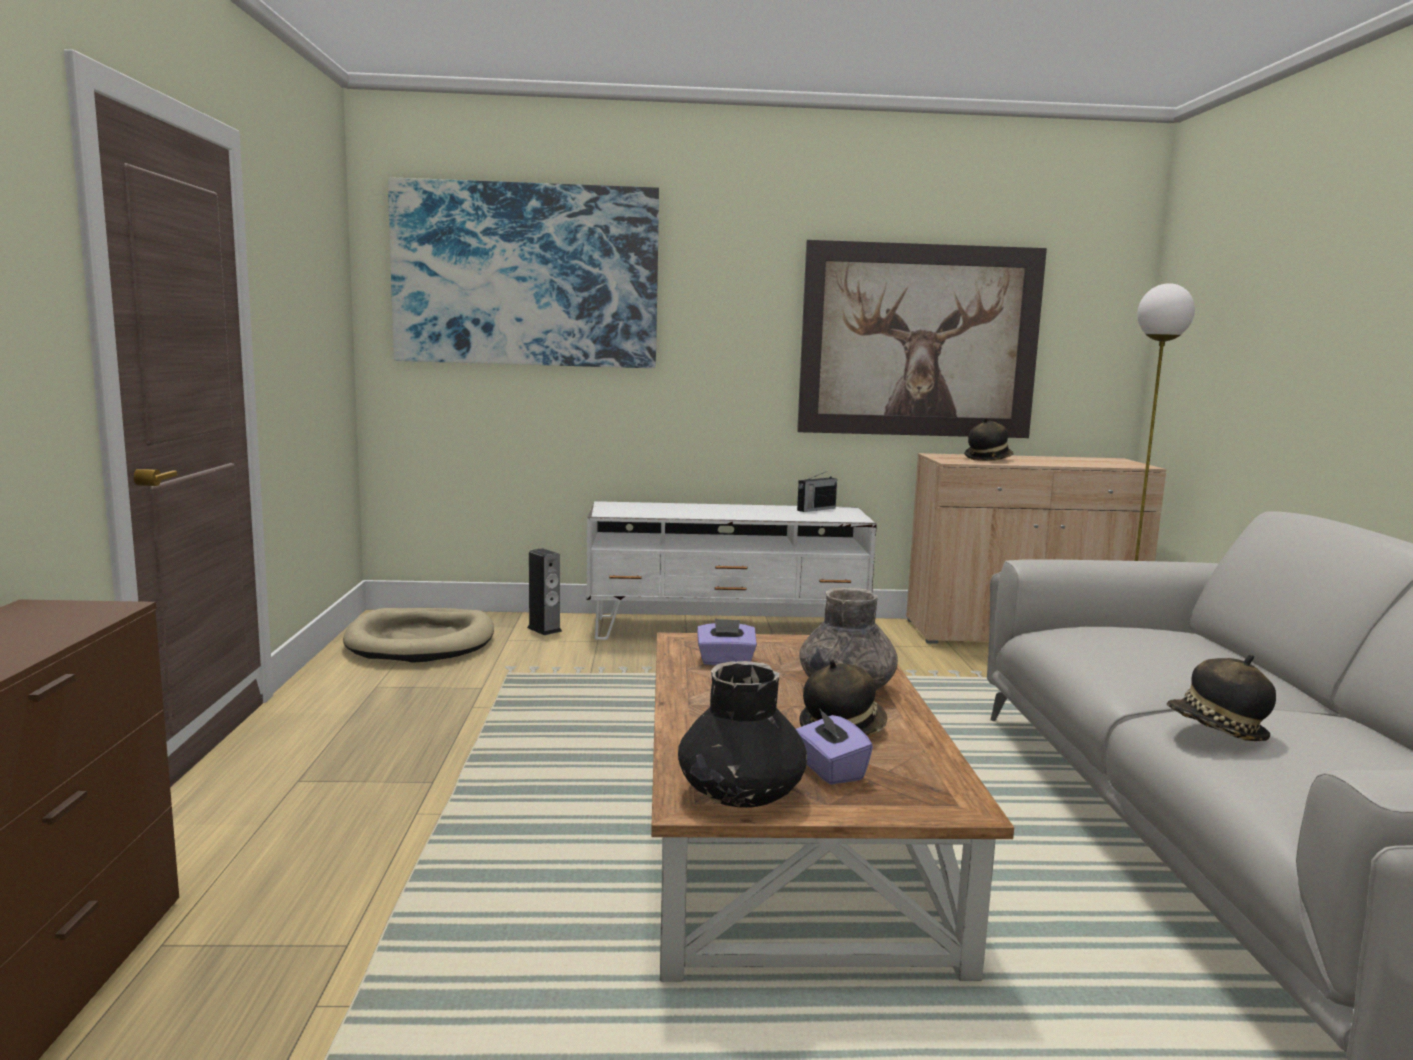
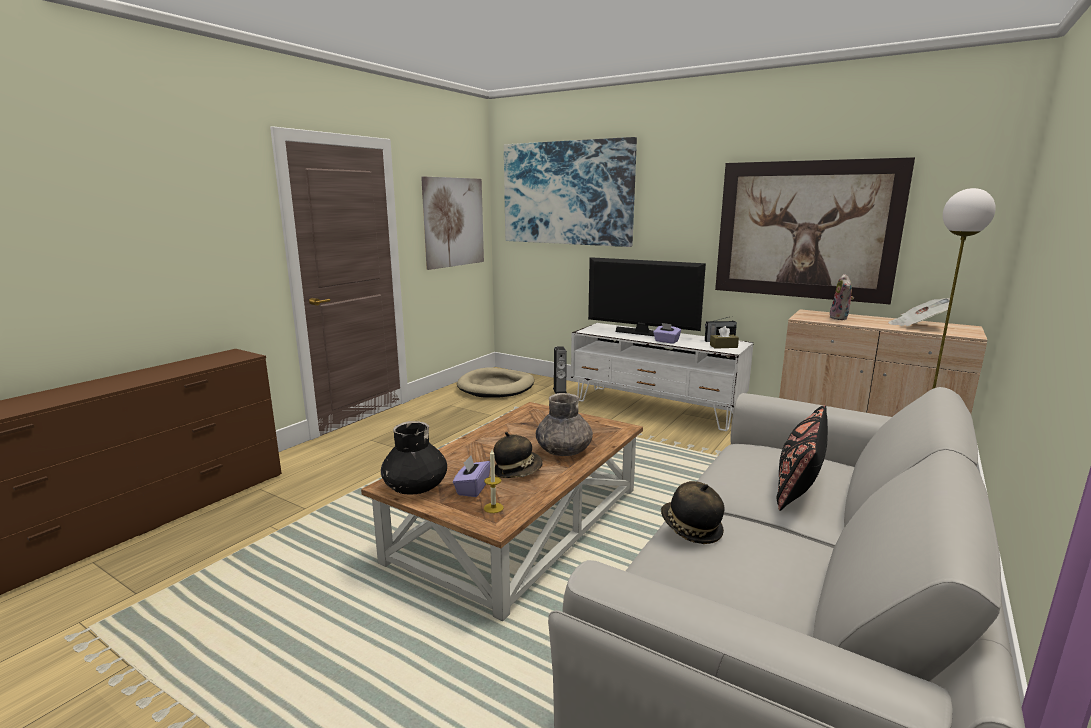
camera: 35 degrees right, 5 degrees up
purple tissue box [697,619,757,665] -> purple tissue box moved to [653,323,681,344]
hat [964,418,1013,461] -> plush toy [829,274,854,320]
none -> picture [421,176,484,270]
none -> candle [484,450,504,513]
none -> television [588,257,706,336]
none -> brown tissue box [710,326,739,349]
none -> black pillow [777,405,828,511]
none -> newspaper [888,298,950,326]

